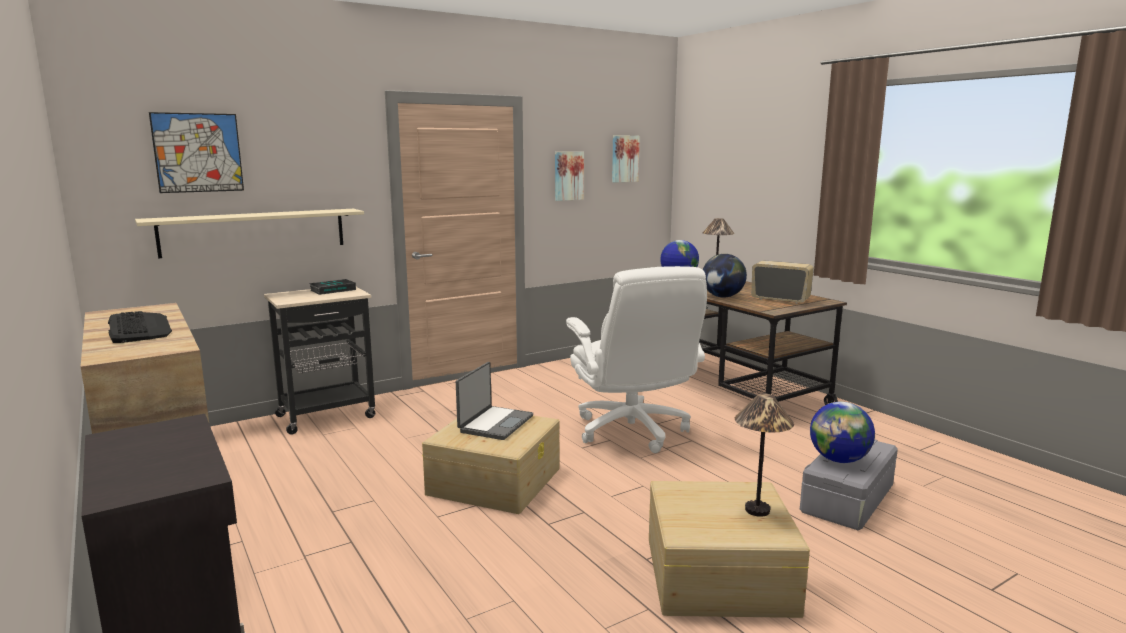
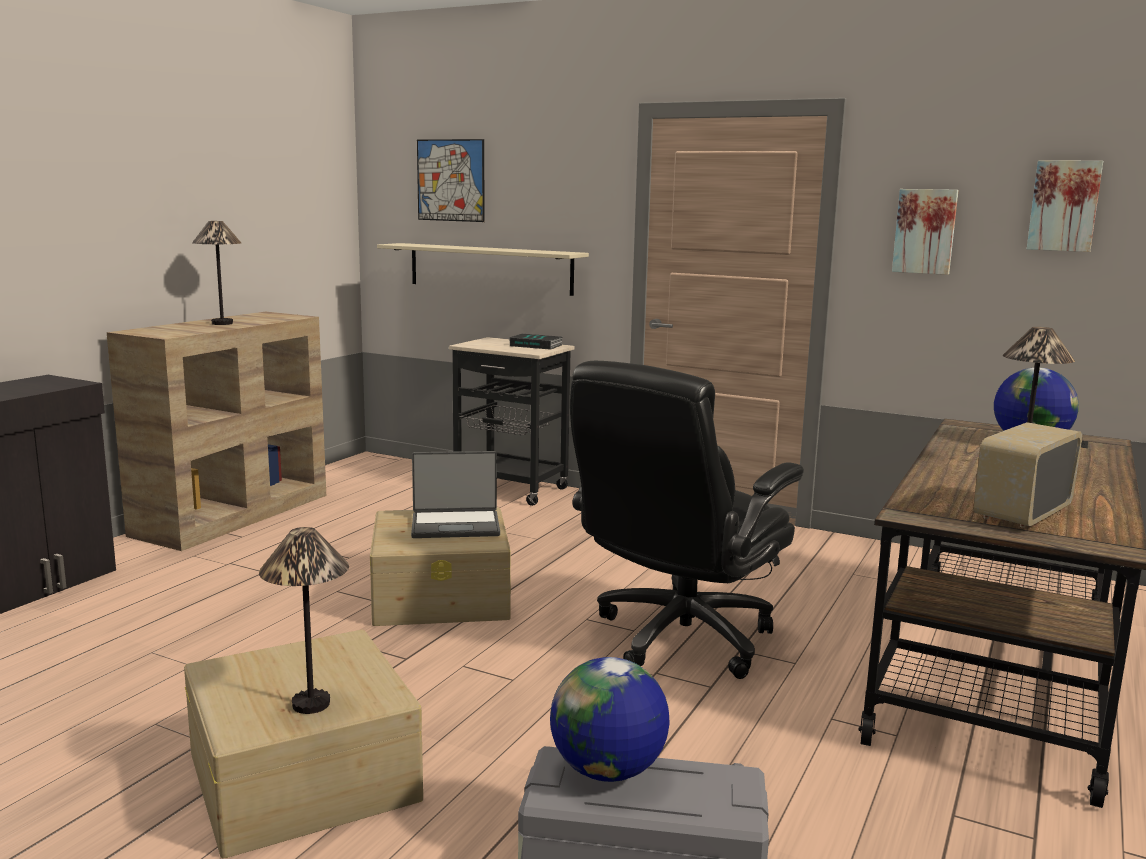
camera: 60 degrees right, 0 degrees up
keyboard [108,311,172,343] -> table lamp [192,221,241,325]
white office chair [566,266,707,453] -> black office chair [570,361,804,679]
globe [703,254,747,297] -> none
radio [751,261,814,304] -> radio turned 135 degrees counterclockwise [973,422,1082,528]

